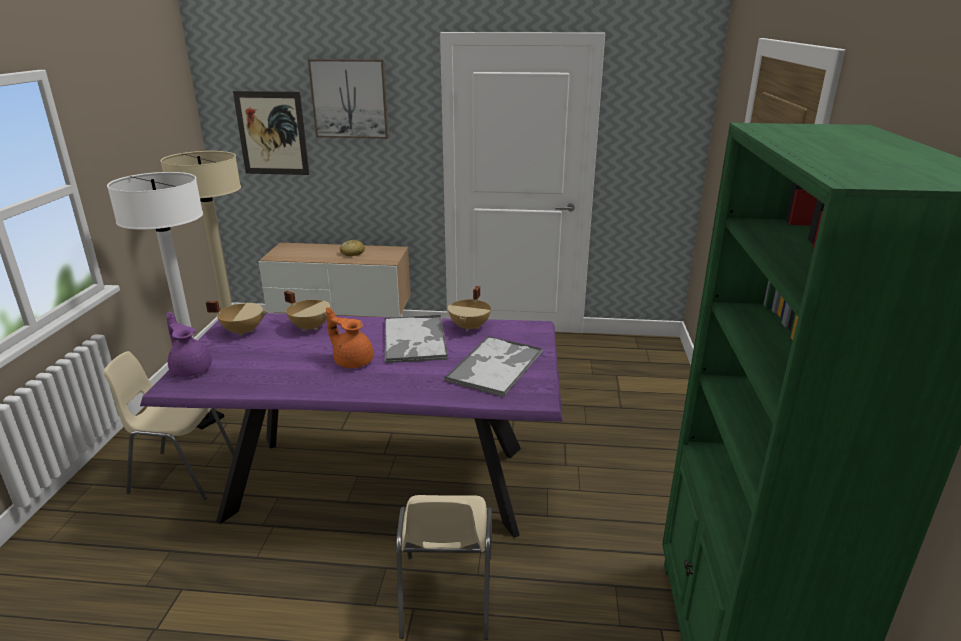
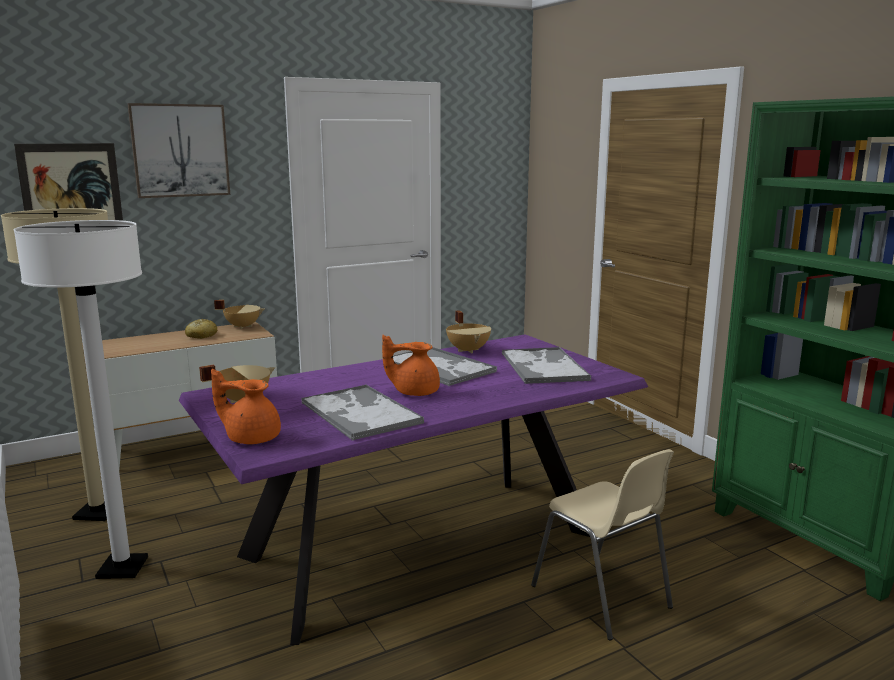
camera: 35 degrees left, 10 degrees down
beige chair [103,351,235,500] -> none
purple teapot [166,312,212,377] -> orange teapot [211,369,281,444]
beige cooking pot [284,291,330,331] -> beige cooking pot moved to [214,300,264,329]
none -> tray [301,385,424,441]

